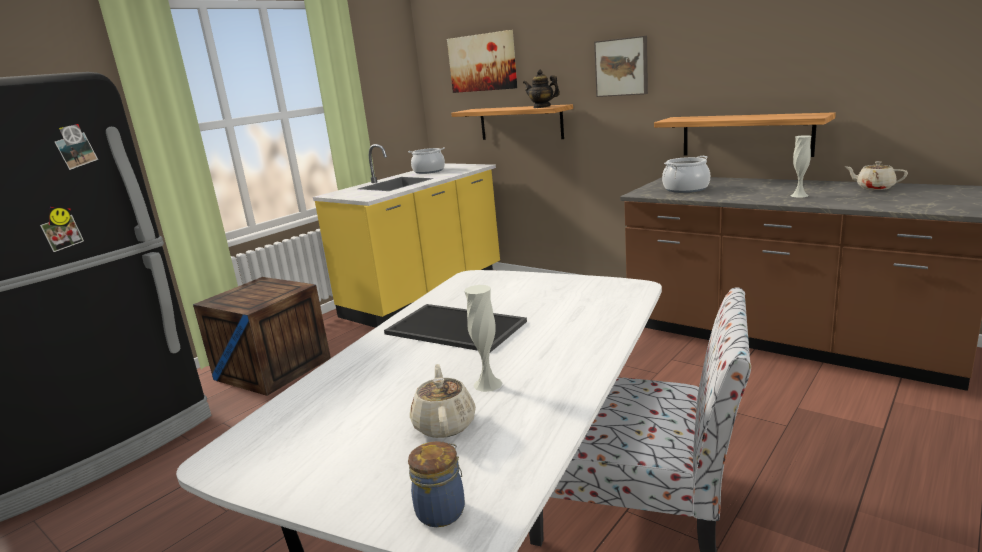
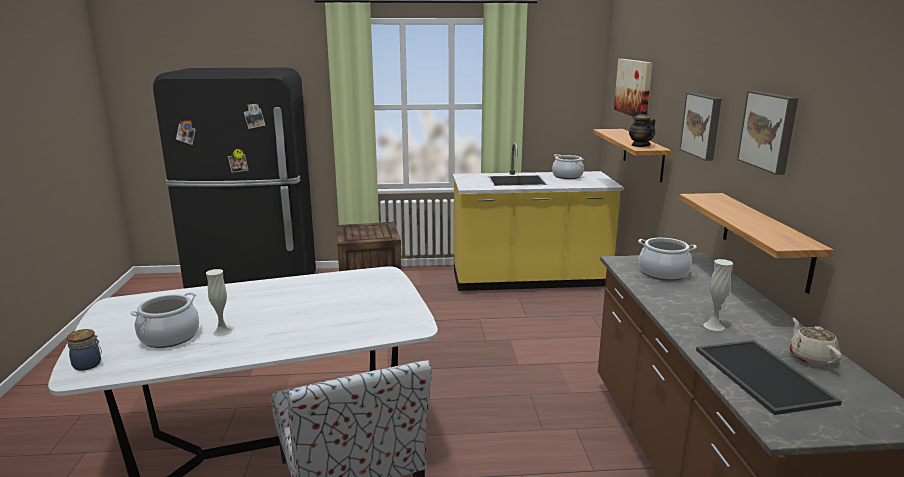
camera: 45 degrees right, 0 degrees up
tray [384,304,527,353] -> tray moved to [696,340,841,415]
beige teapot [410,364,476,438] -> cooking pot [130,292,199,348]
none -> picture [737,91,798,175]

